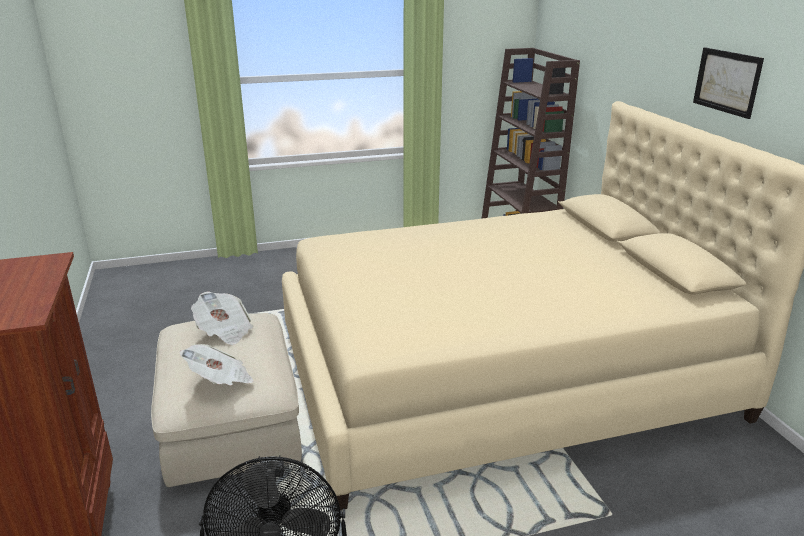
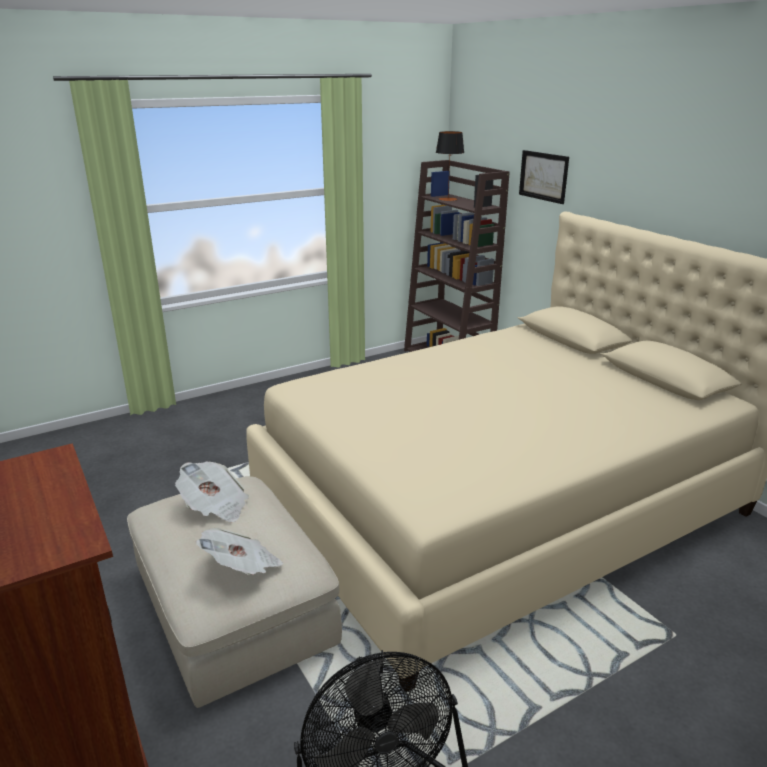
camera: 15 degrees left, 0 degrees up
picture [693,47,764,119] -> picture moved to [519,150,569,204]
none -> table lamp [436,131,464,201]

